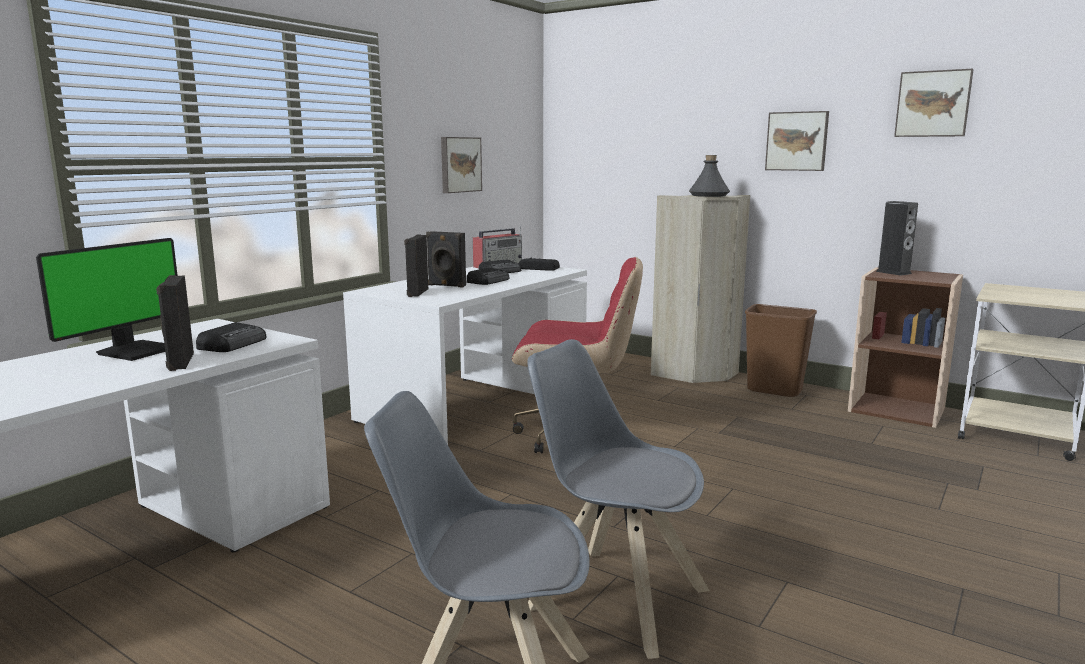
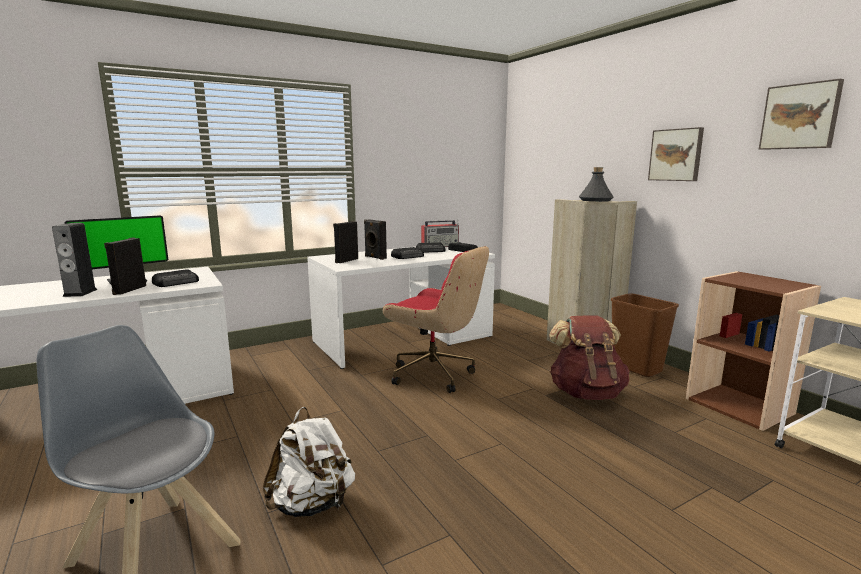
camera: 25 degrees right, 0 degrees up
picture [441,137,482,193] -> none
grey chair [527,339,710,659] -> white backpack [263,407,355,517]
speaker [876,201,918,276] -> speaker moved to [52,223,98,297]
none -> brown backpack [549,316,630,400]

